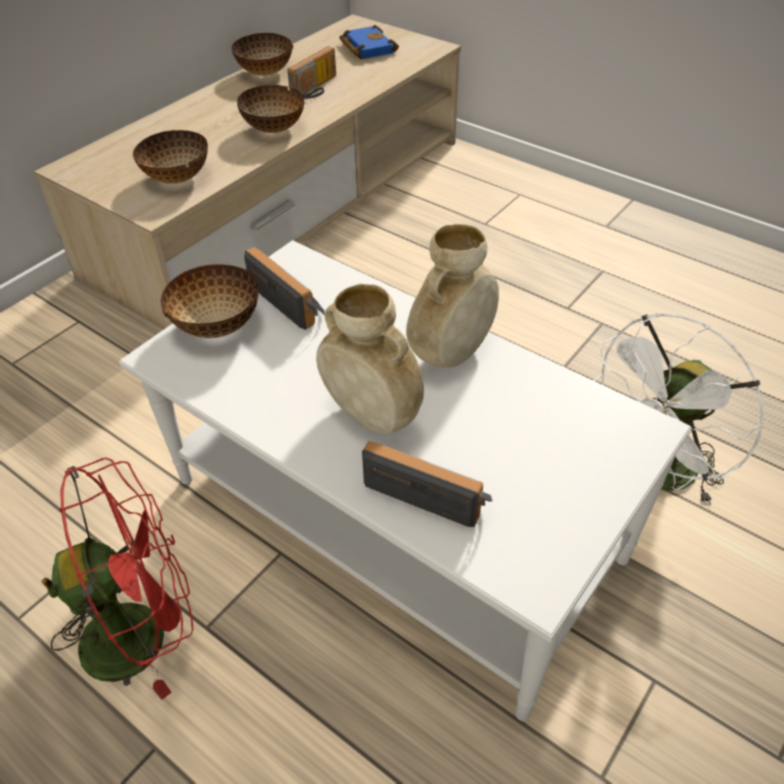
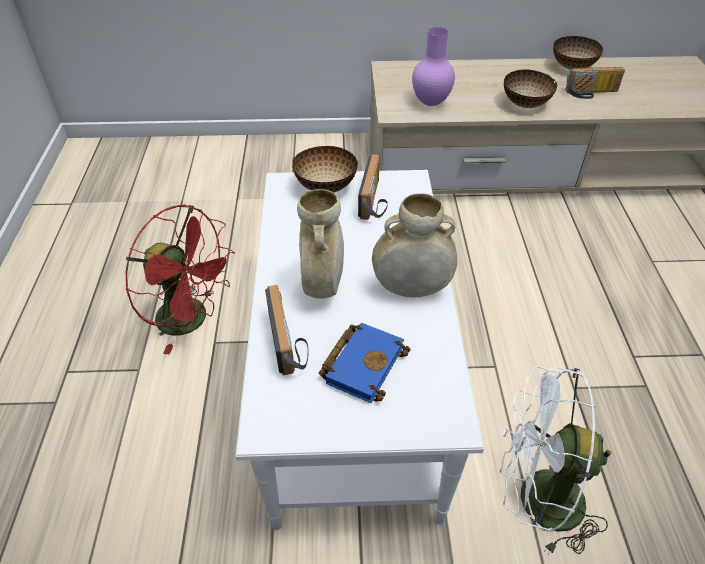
camera: 50 degrees right, 0 degrees up
bowl [133,130,208,184] -> purple vase [412,27,455,106]
blue book [339,25,399,59] -> blue book moved to [319,323,411,403]

